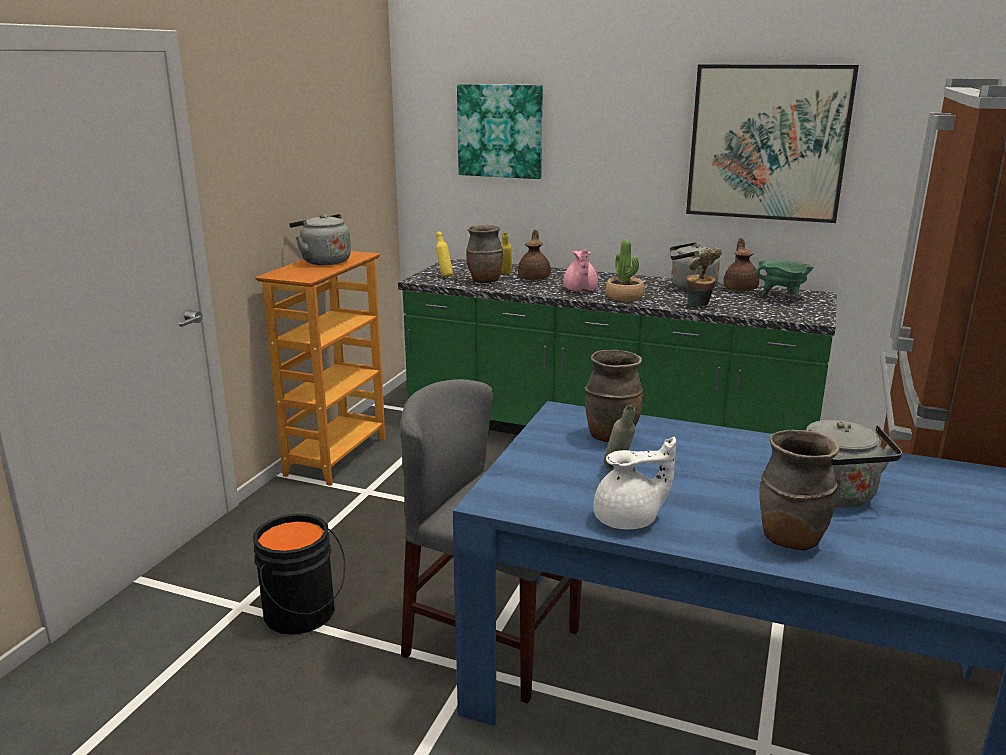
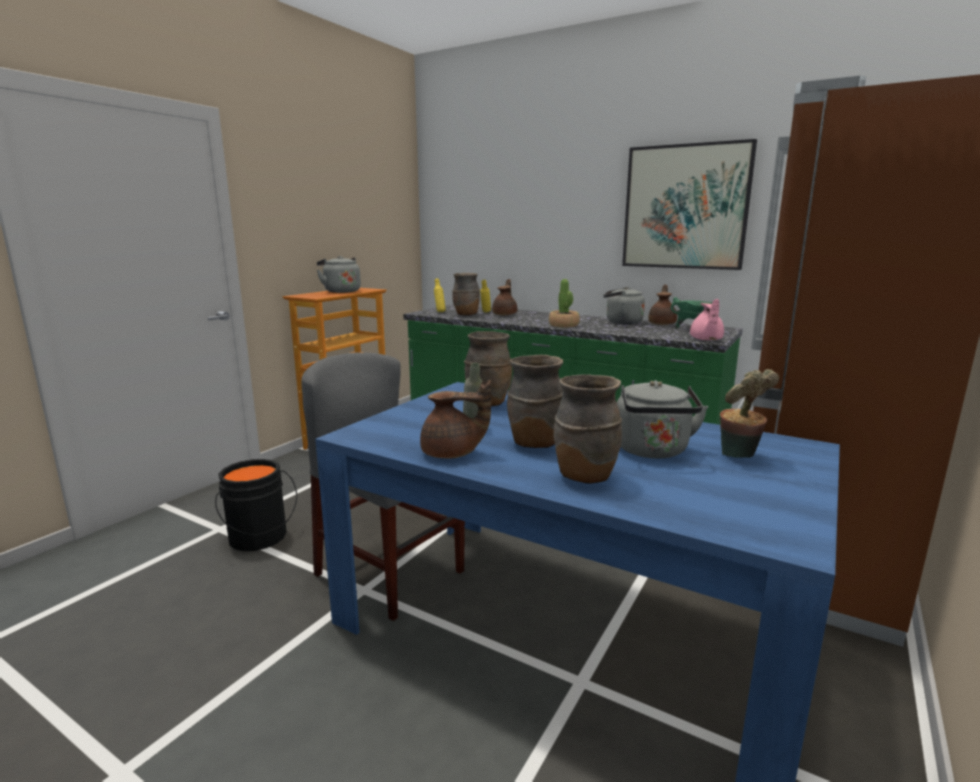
camera: 10 degrees right, 5 degrees down
picture [457,84,543,179] -> none
pink teapot [563,249,598,292] -> pink teapot moved to [690,299,724,340]
white teapot [593,437,676,529] -> brown teapot [420,380,491,458]
potted plant [686,247,722,306] -> potted plant moved to [720,369,779,458]
none -> brown vase [507,355,563,448]

